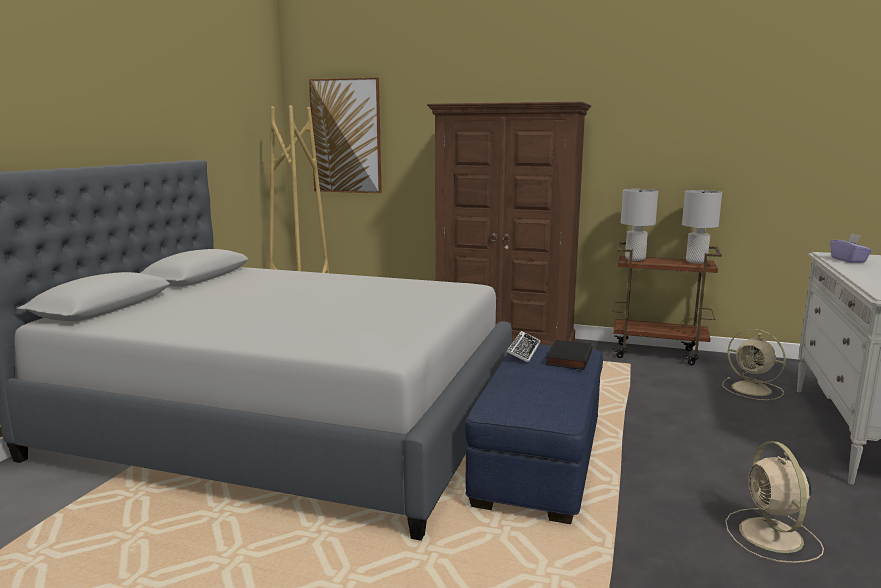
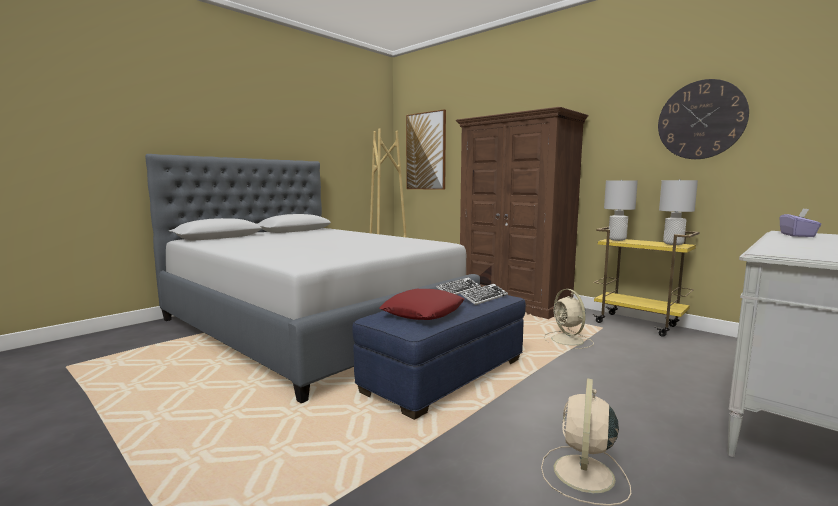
camera: 25 degrees right, 5 degrees down
black book [545,340,593,370] -> keyboard [461,284,508,305]
brown cart [612,242,722,365] -> yellow cart [592,227,699,337]
beige fan [723,329,786,400] -> beige fan moved to [544,289,594,349]
none -> red pillow [379,289,464,320]
none -> wall clock [658,79,749,159]

